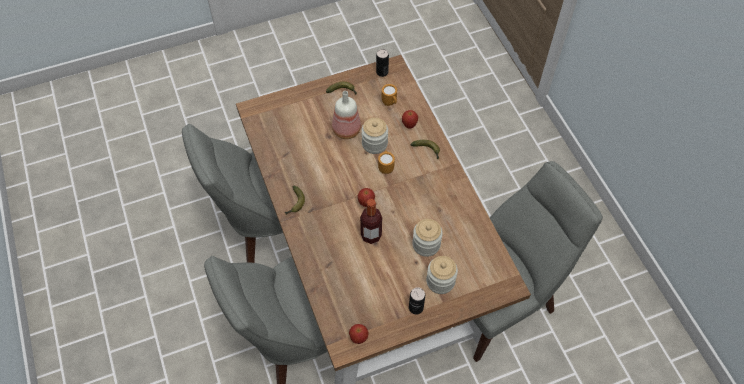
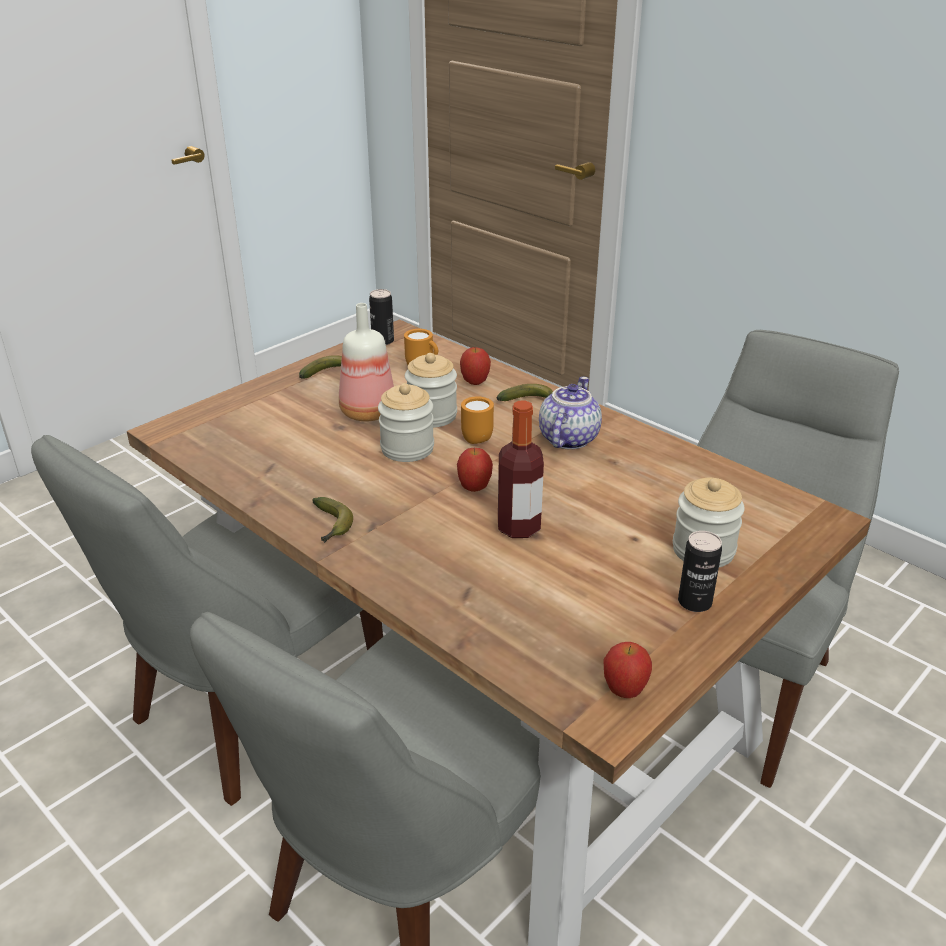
camera: 25 degrees left, 25 degrees down
jar [412,219,443,257] -> jar moved to [378,383,434,462]
none -> teapot [539,377,602,449]

